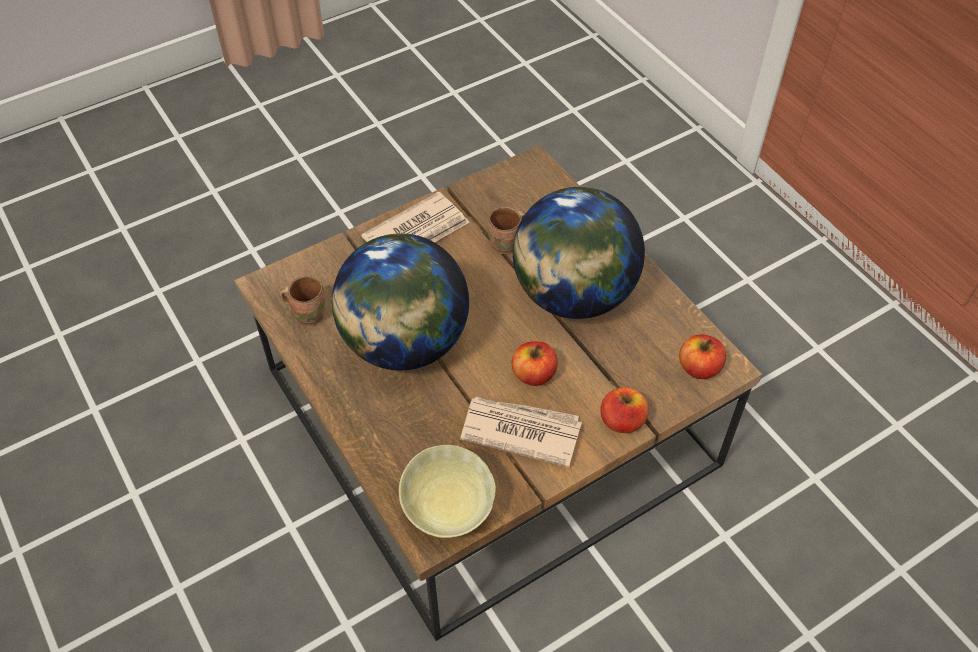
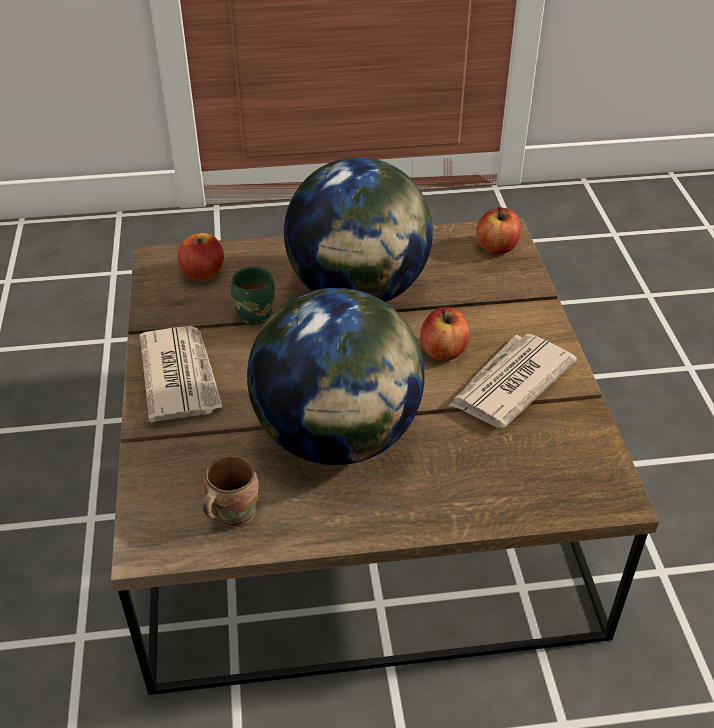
camera: 65 degrees left, 10 degrees down
beige bowl [399,445,496,538] -> none
brown mug [487,207,525,254] -> green mug [231,267,275,325]
apple [600,387,649,433] -> apple moved to [178,233,224,281]

